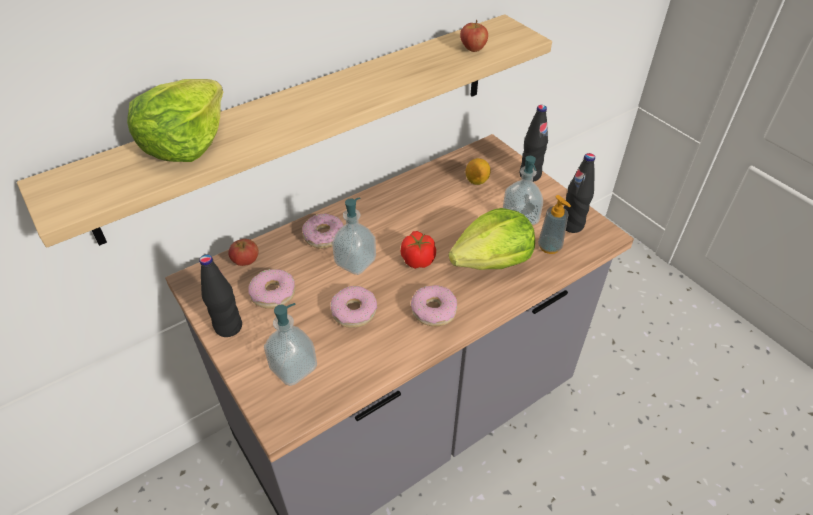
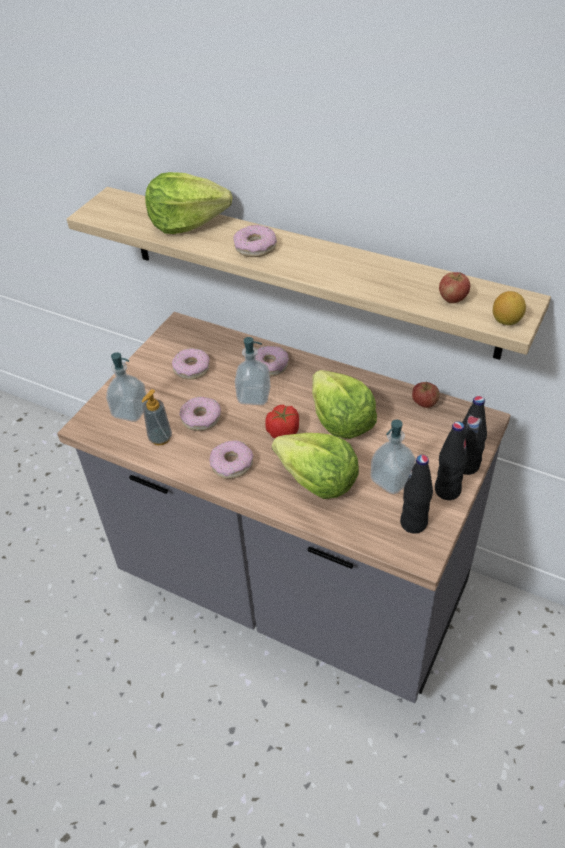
camera: 65 degrees right, 0 degrees up
black bottle [199,254,242,337] -> black bottle moved to [435,421,468,500]
apple [228,239,258,266] -> apple moved to [412,382,439,408]
lemon [465,158,491,185] -> lemon moved to [493,291,526,325]
soap dispenser [538,195,571,254] -> soap dispenser moved to [141,389,172,445]
none -> donut [234,225,277,257]
none -> lettuce [312,370,377,439]

